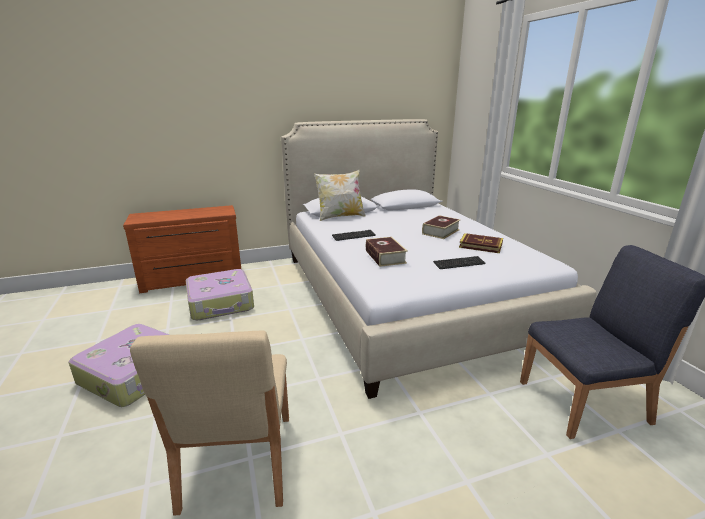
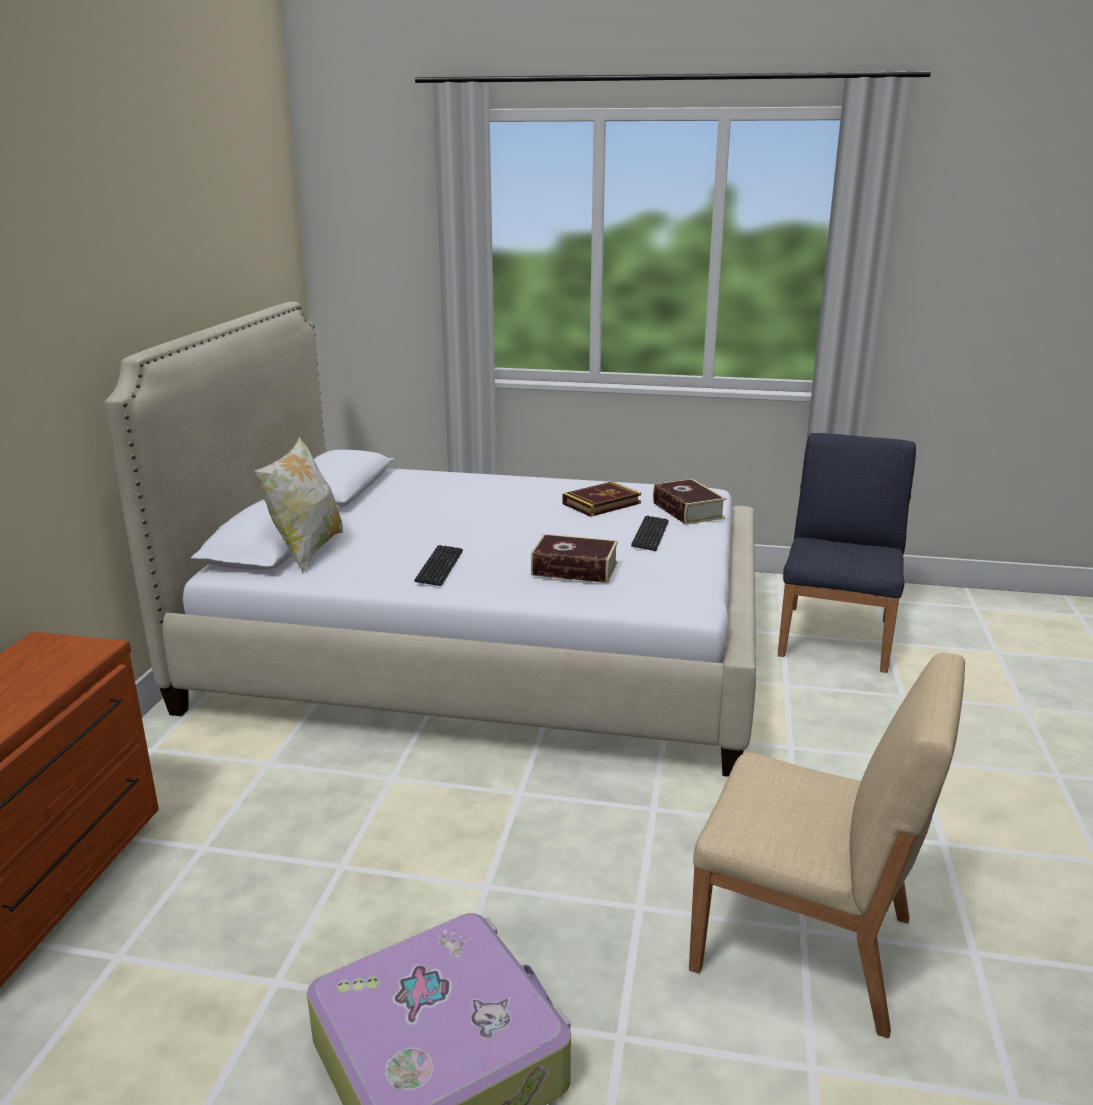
camera: 60 degrees left, 0 degrees up
suitcase [186,269,254,320] -> none
book [422,215,460,239] -> book moved to [653,479,726,525]

